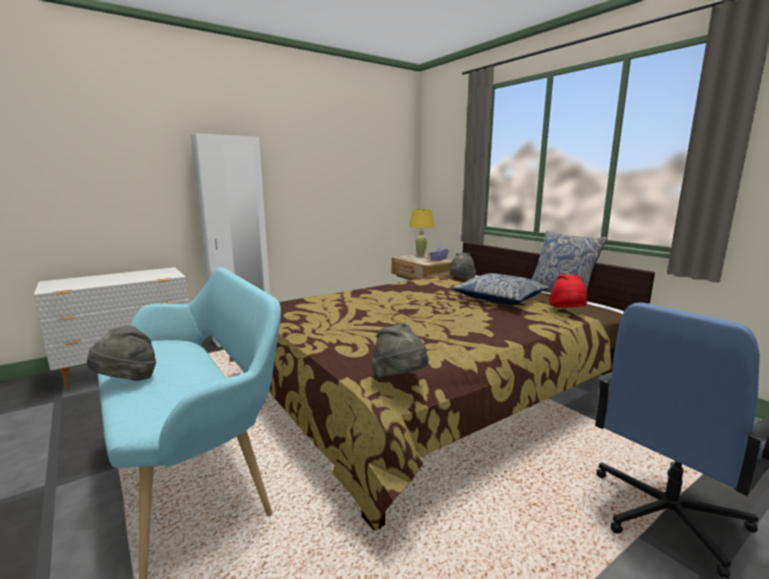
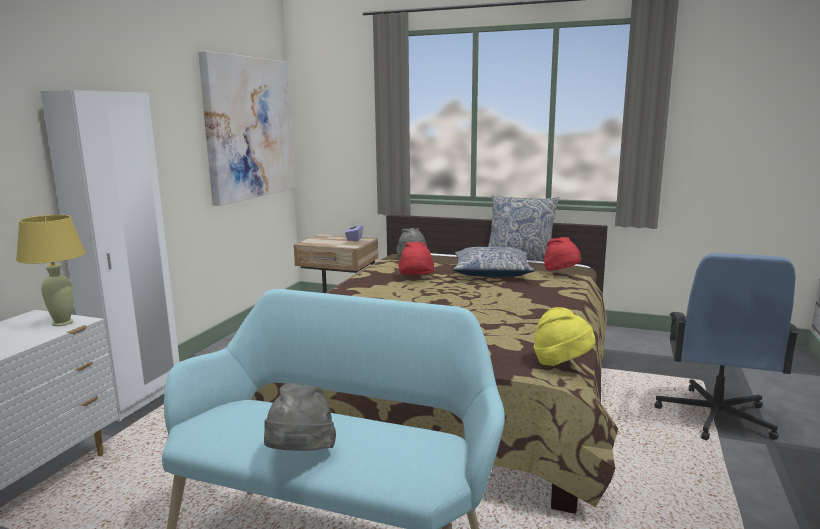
camera: 35 degrees left, 0 degrees up
grey hat [372,323,429,378] -> yellow hat [534,307,595,366]
yellow table lamp [409,209,435,257] -> yellow table lamp moved to [16,215,85,326]
none -> picture [198,51,295,206]
none -> red hat [399,242,434,275]

